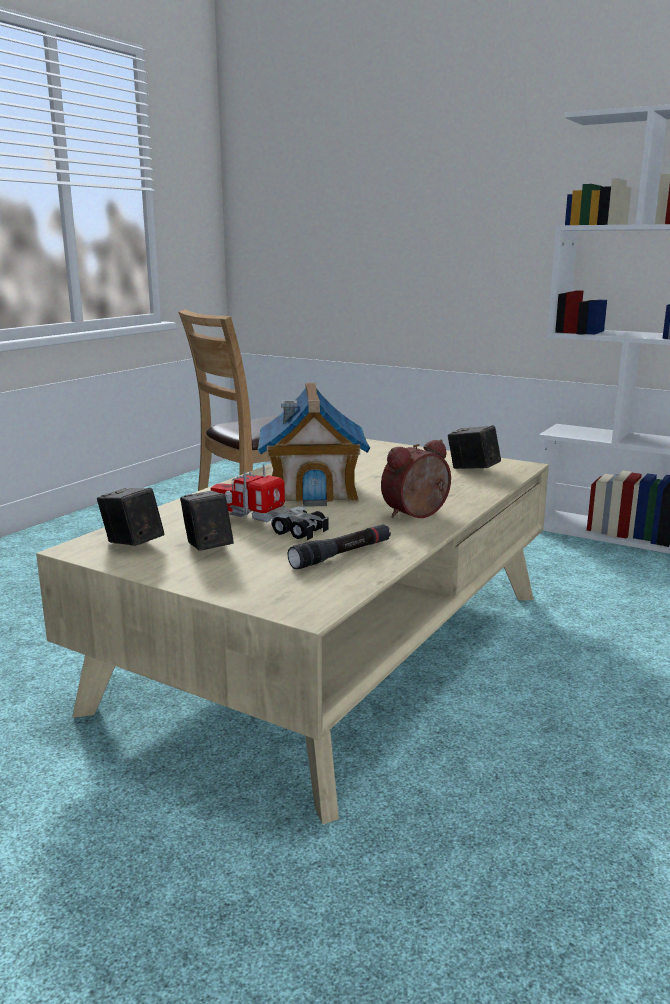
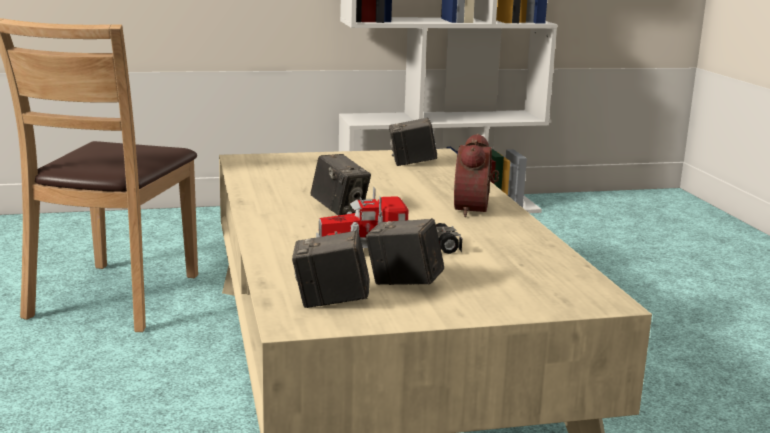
camera: 45 degrees left, 0 degrees up
toy house [258,383,370,507] -> camera [311,154,371,215]
black flashlight [288,524,391,569] -> none

